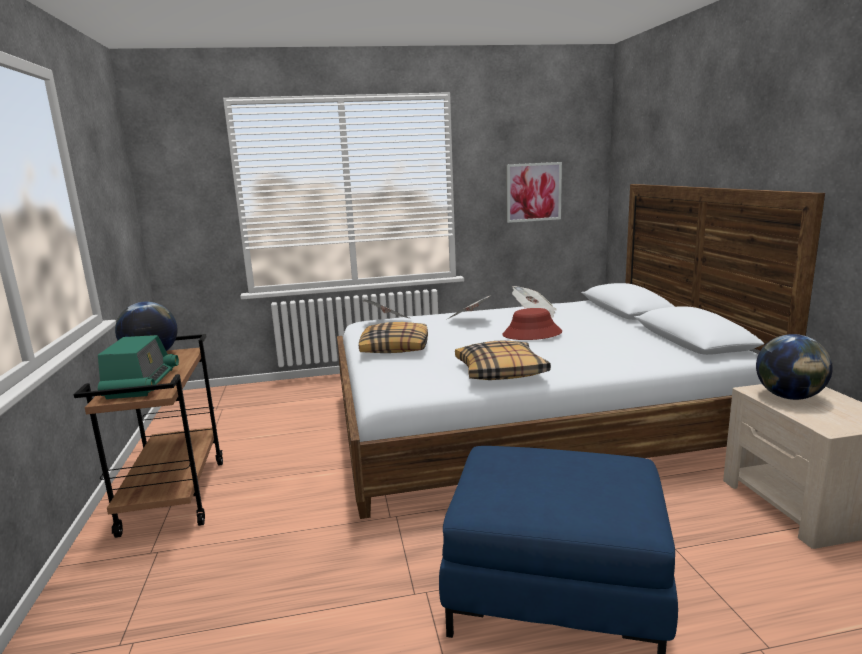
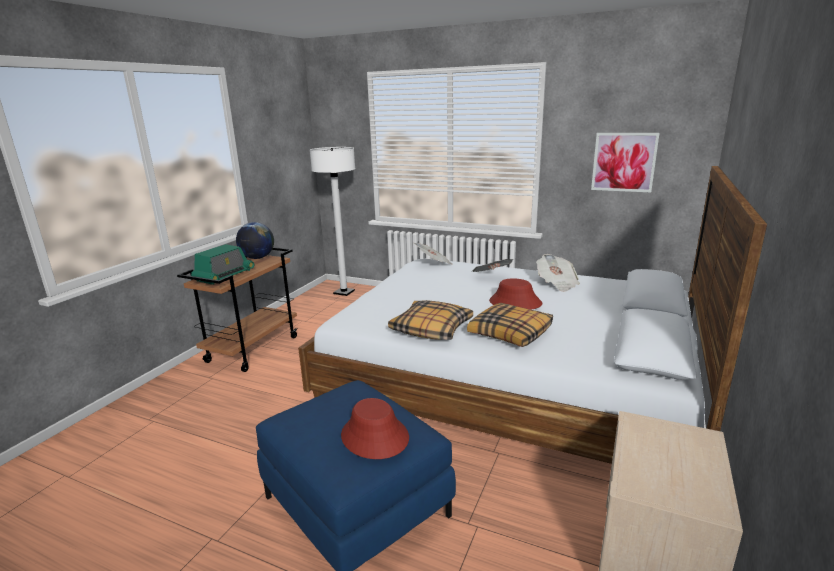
camera: 35 degrees right, 5 degrees up
pillow [359,322,428,353] -> pillow moved to [467,303,553,347]
globe [756,334,833,400] -> none
none -> white floor lamp [310,147,356,296]
none -> red hat [341,398,409,459]

